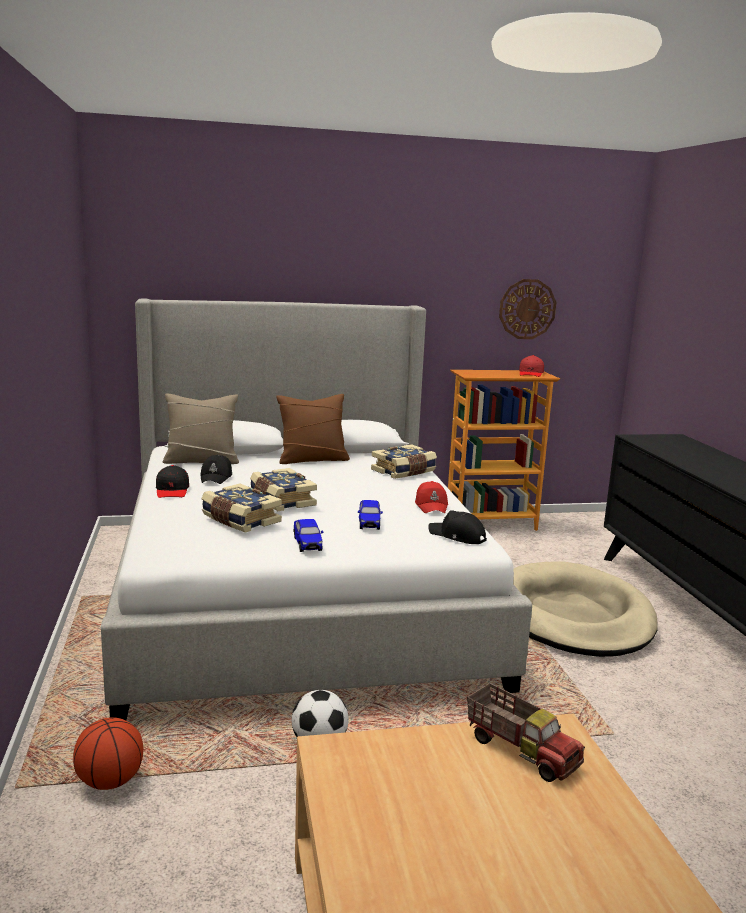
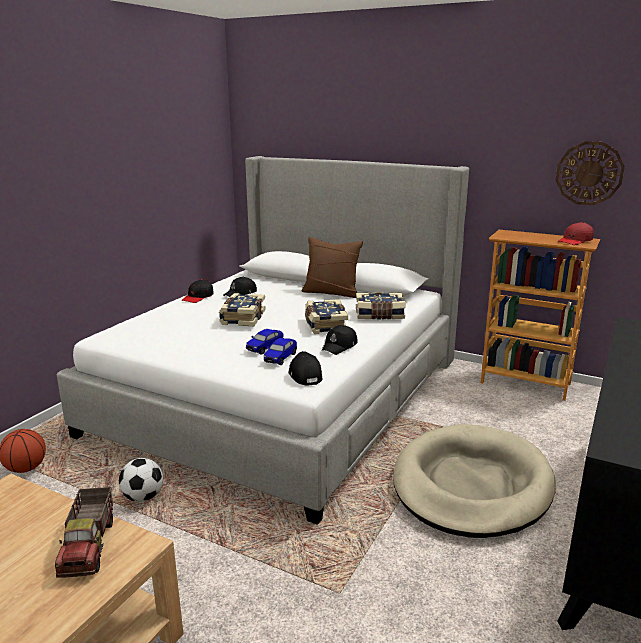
camera: 40 degrees right, 5 degrees up
beige pillow [163,393,239,464] -> none
book [201,484,282,533] -> book moved to [305,299,348,334]
toy car [293,519,323,552] -> toy car moved to [264,338,297,365]
red cap [415,481,448,513] -> black cap [321,325,358,355]

